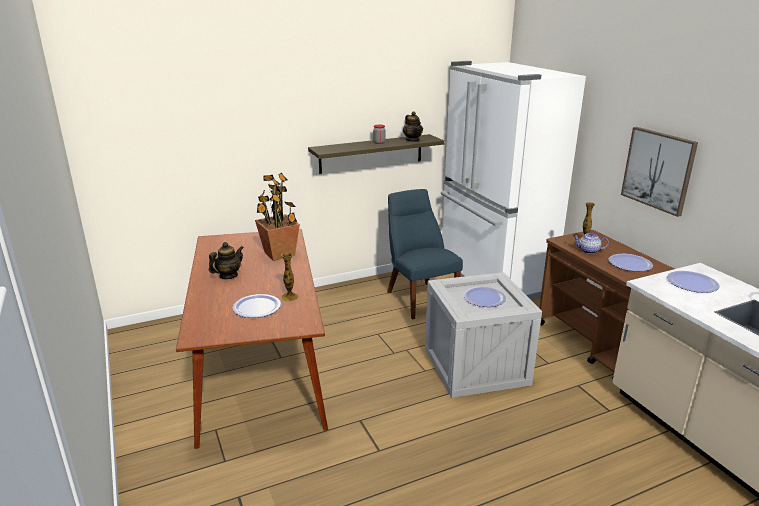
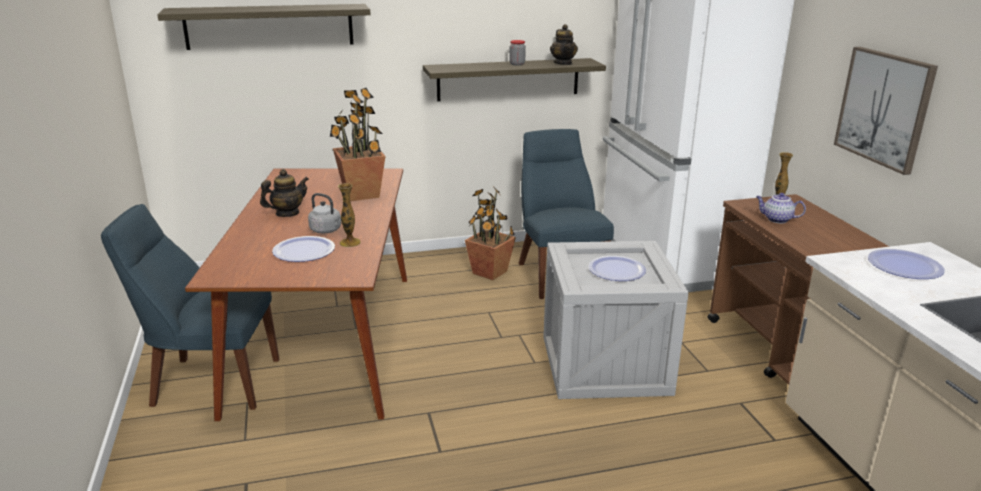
camera: 10 degrees right, 0 degrees up
plate [609,254,653,272] -> none
none -> blue chair [101,204,279,410]
none -> shelf [157,4,371,50]
none -> grey kettle [308,193,341,233]
none -> potted plant [465,186,516,280]

